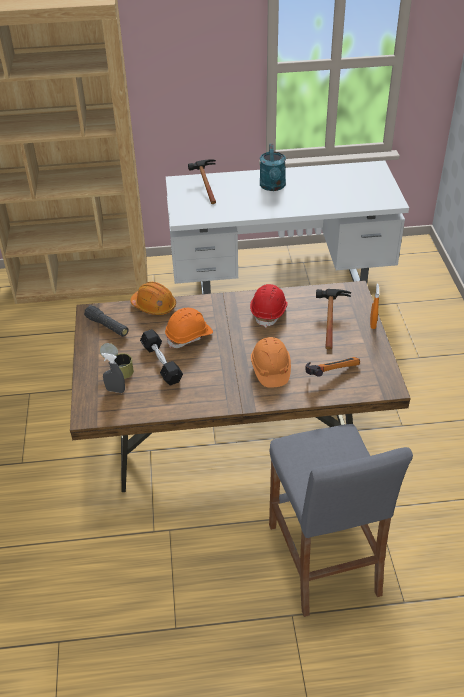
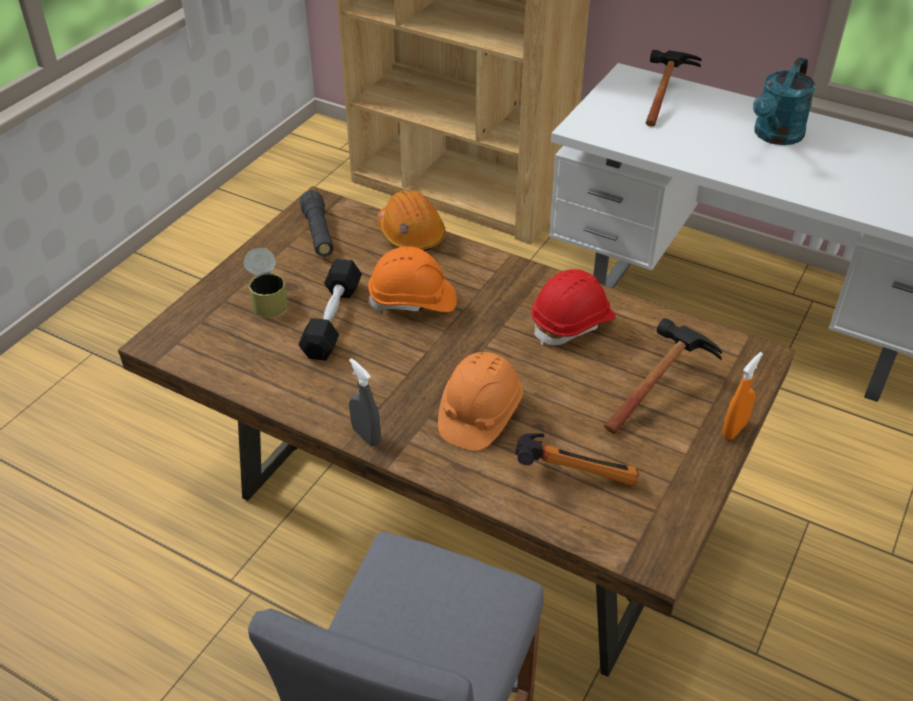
camera: 35 degrees right, 0 degrees up
grey spray bottle [101,353,125,393] -> grey spray bottle moved to [349,358,381,446]

